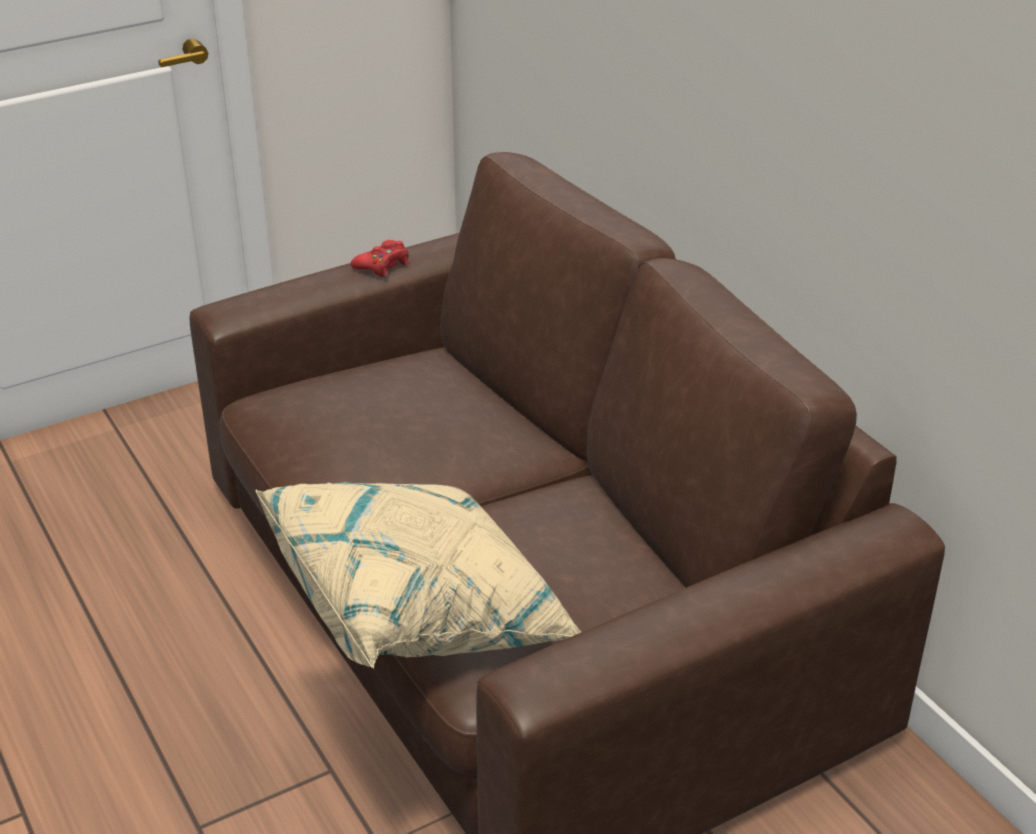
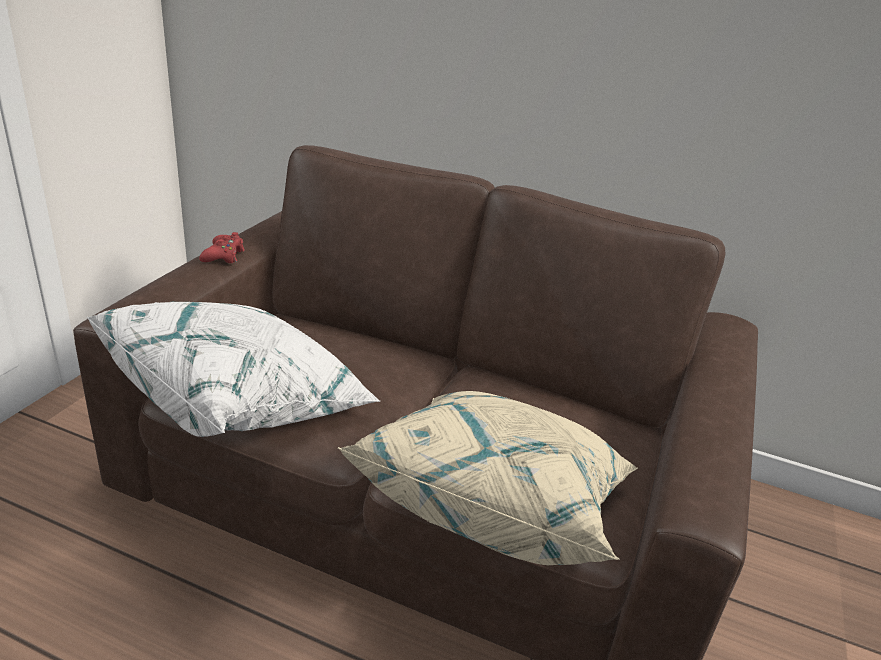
camera: 40 degrees left, 5 degrees down
none -> white pillow [87,302,381,437]

